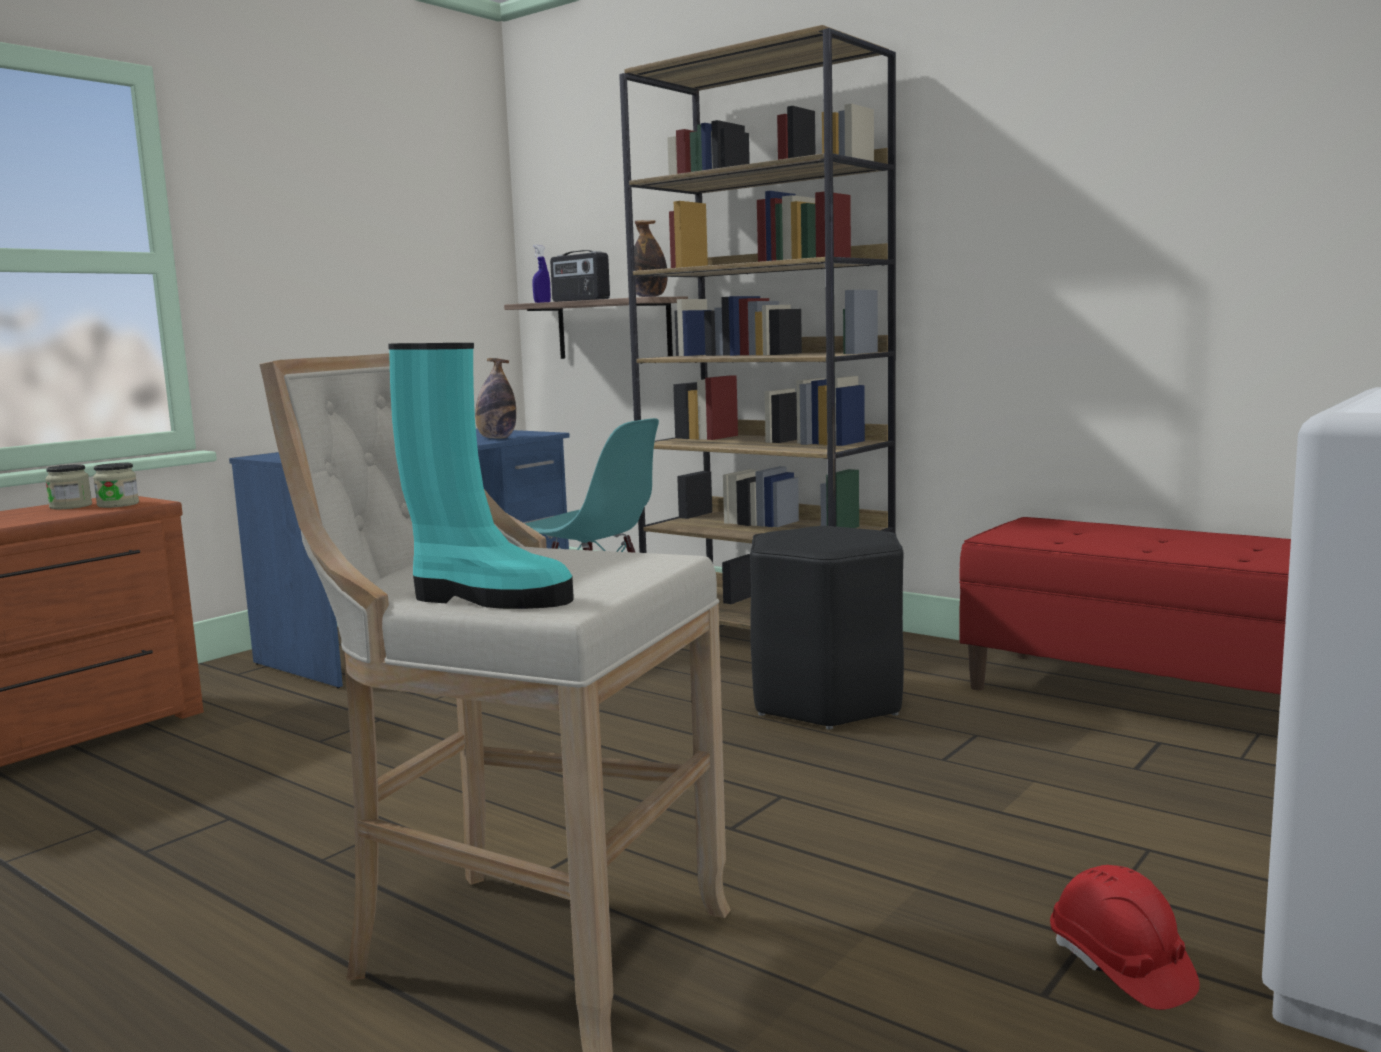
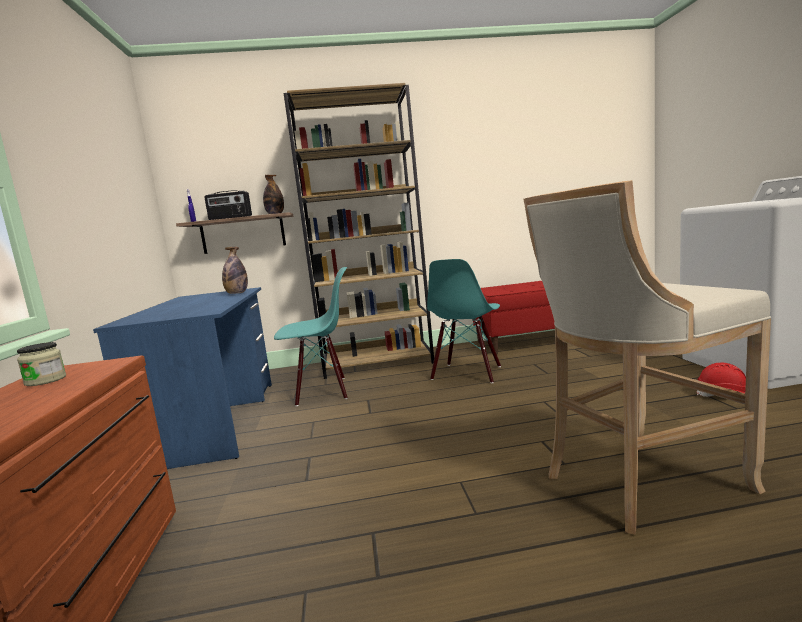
camera: 45 degrees left, 0 degrees up
jar [93,463,139,508] -> none
turquoise boot [388,343,574,609] -> none
black stool [750,526,904,730] -> turquoise chair [427,259,501,383]

